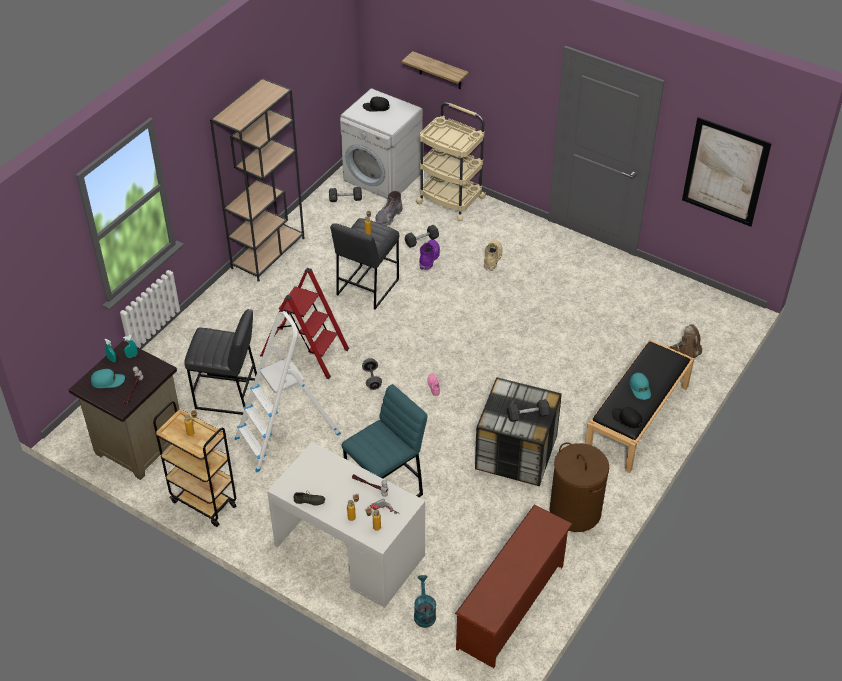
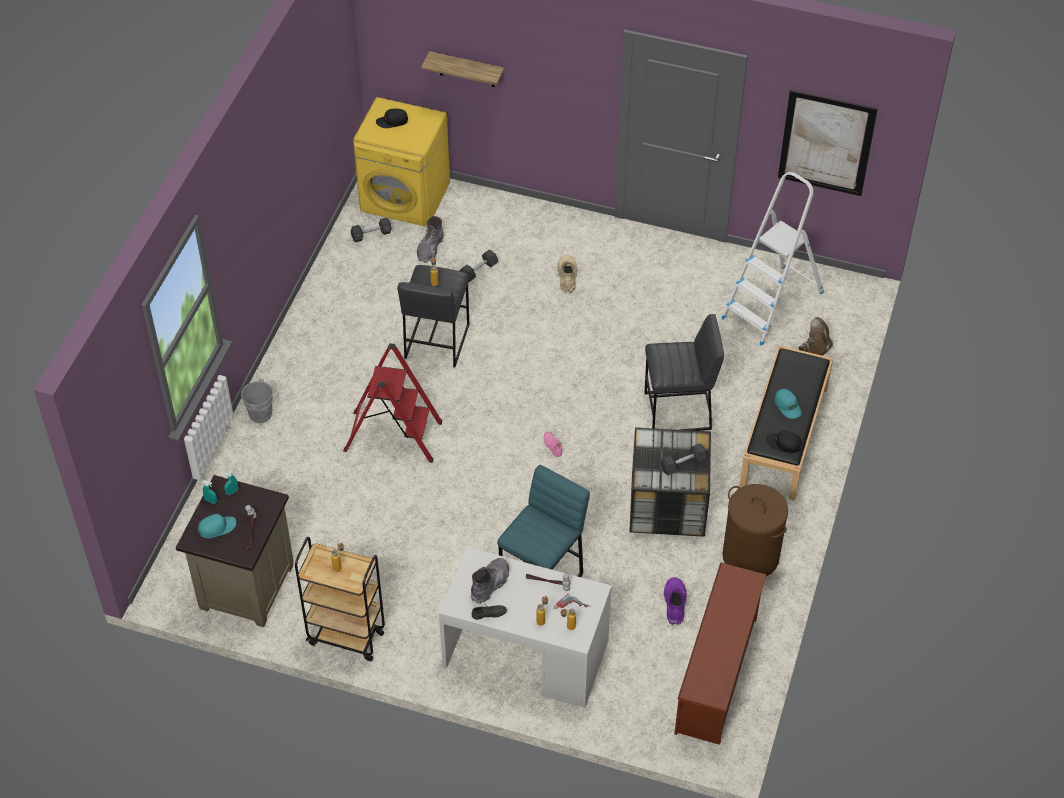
camera: 15 degrees left, 5 degrees up
grey stool [184,309,257,415] -> grey stool moved to [644,314,724,431]
bookcase [210,78,305,282] -> none
white step ladder [235,311,341,472] -> white step ladder moved to [722,172,824,346]
white washing machine [340,88,423,199] -> yellow washing machine [353,97,450,226]
grey dumbbell [362,358,382,390] -> none
turquoise watering can [414,575,436,628] -> none
beige cart [416,103,486,221] -> none
purple boot [419,240,440,270] -> purple boot moved to [664,577,687,625]
none -> grey bucket [241,378,279,423]
none -> grey boot [471,558,509,604]

